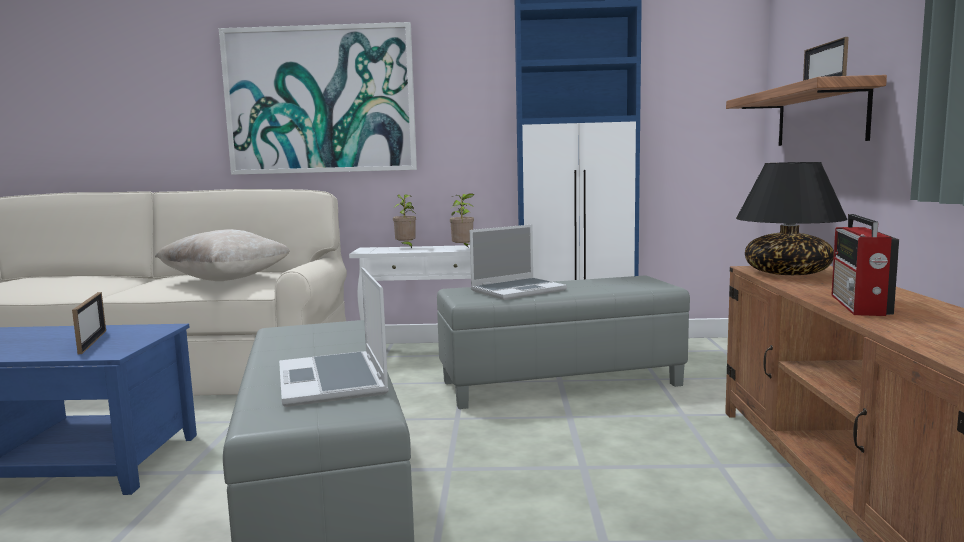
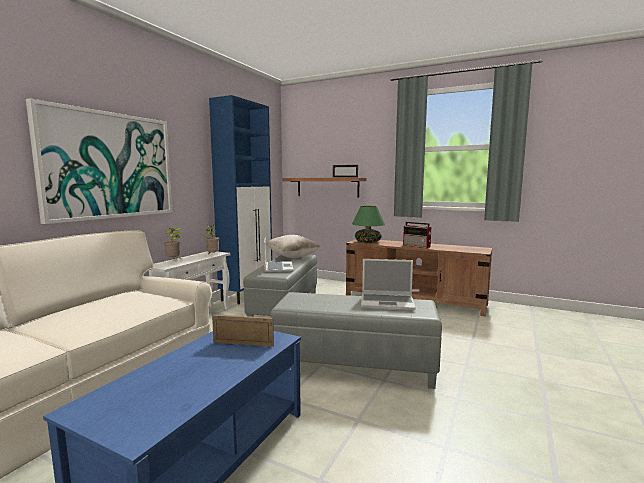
camera: 65 degrees left, 0 degrees up
beige pillow [155,229,290,281] -> beige pillow moved to [266,235,320,258]
black table lamp [736,162,848,275] -> green table lamp [352,206,385,243]

